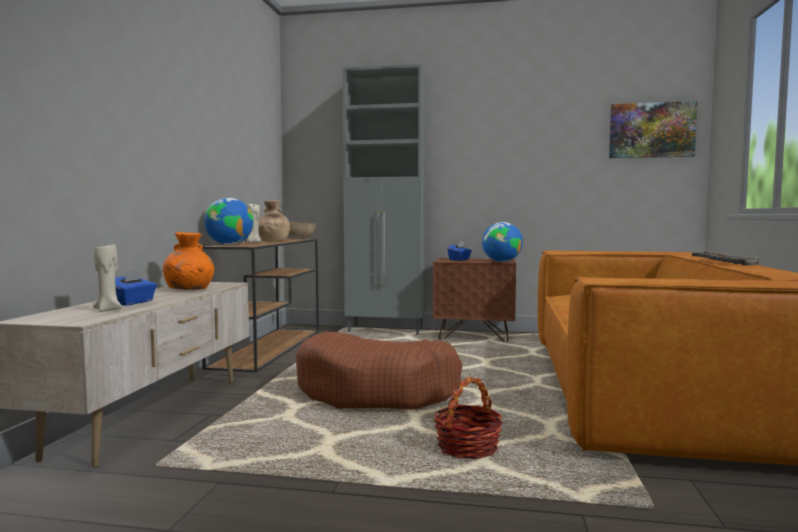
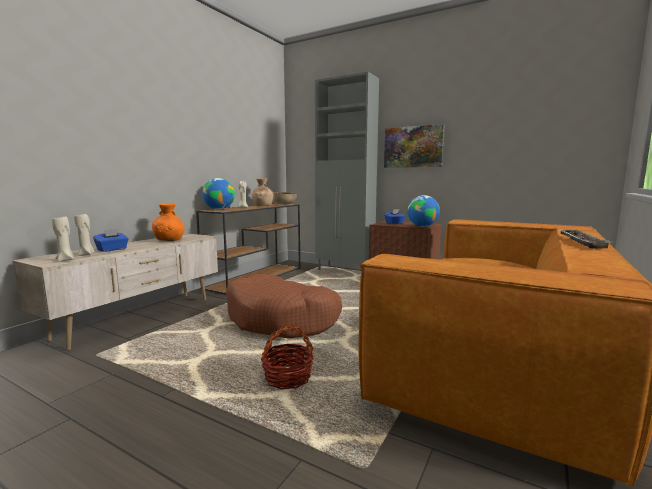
camera: 20 degrees right, 5 degrees up
picture [609,101,698,158] -> picture moved to [384,124,444,168]
none -> beige candle [52,216,74,262]

